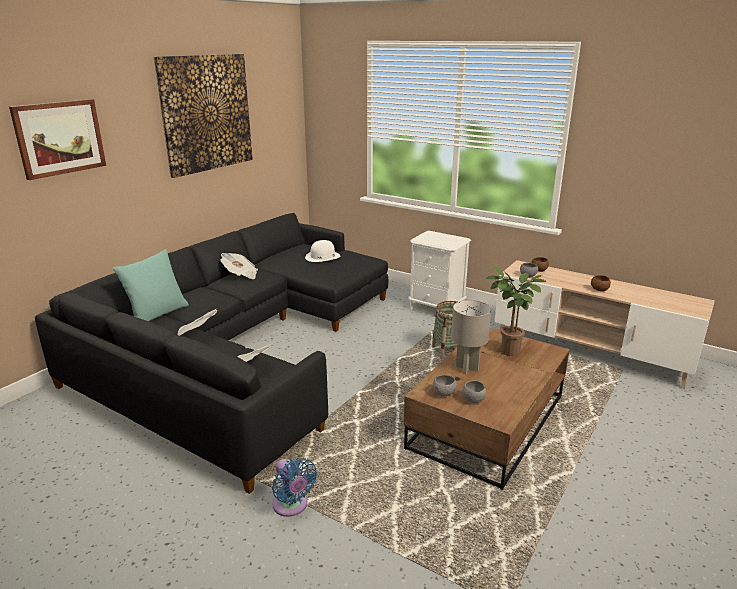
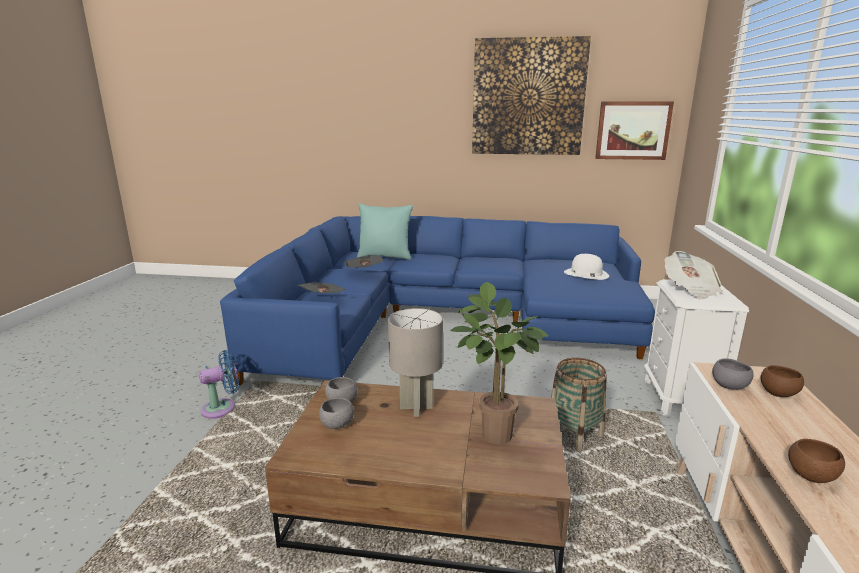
camera: 65 degrees right, 5 degrees down
picture [9,99,106,180] -> picture moved to [595,101,674,160]
black sofa [35,213,388,494] -> blue sofa [220,216,655,386]
newspaper [220,253,258,279] -> newspaper moved to [664,251,723,299]
blue fan [272,458,317,517] -> blue fan turned 150 degrees counterclockwise [199,350,239,419]

